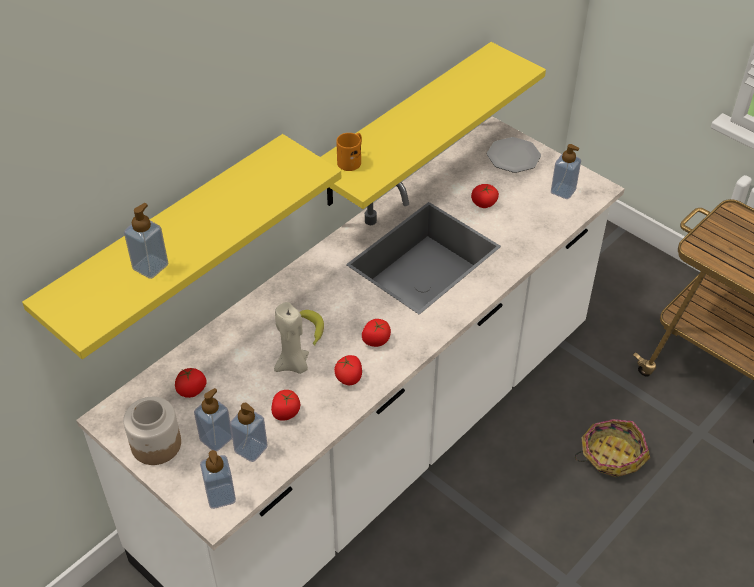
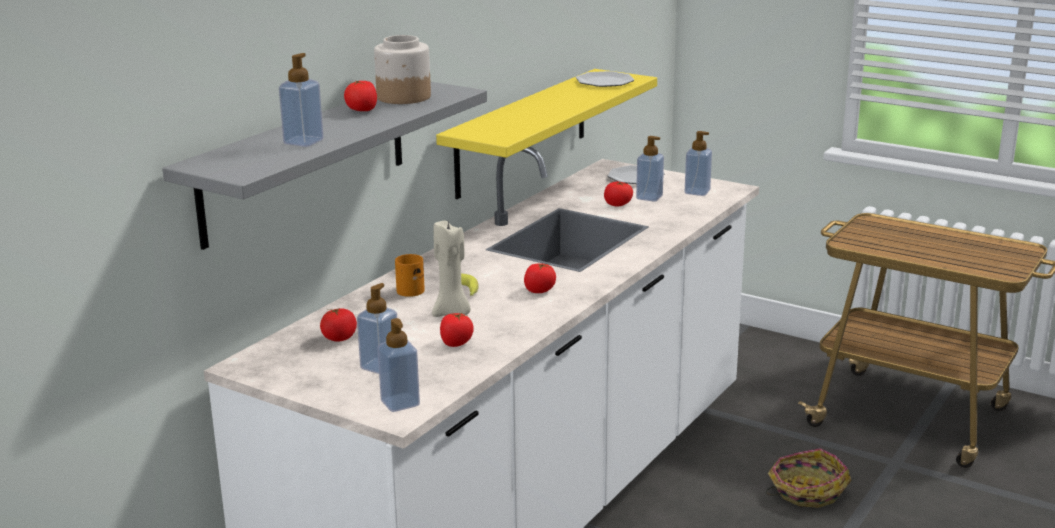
camera: 10 degrees left, 25 degrees down
yellow shelf [22,134,341,359] -> grey shelf [162,82,487,250]
jar [123,397,181,465] -> jar moved to [374,35,431,104]
soap dispenser [230,403,268,462] -> soap dispenser moved to [636,136,664,202]
tomato [334,355,362,385] -> tomato moved to [344,81,377,111]
orange mug [336,133,362,171] -> orange mug moved to [395,254,425,297]
none -> plate [576,71,634,87]

